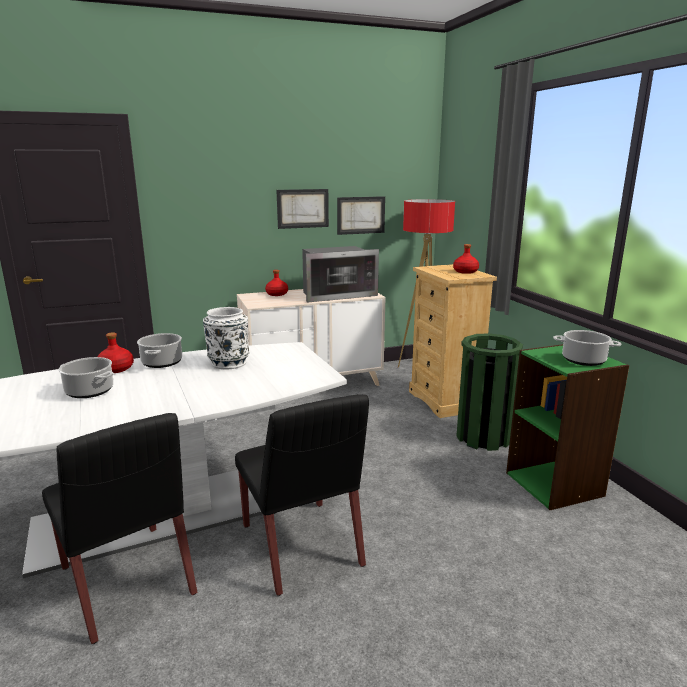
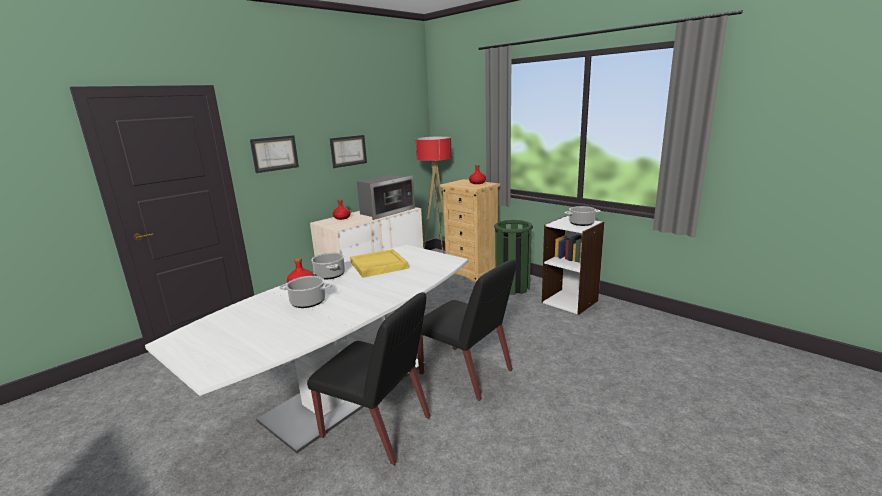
camera: 25 degrees left, 0 degrees up
white vase [203,307,249,369] -> yellow tray [350,249,409,278]
picture [337,196,385,235] -> picture moved to [250,135,299,173]
green bookcase [506,344,629,510] -> white bookcase [542,216,604,315]

